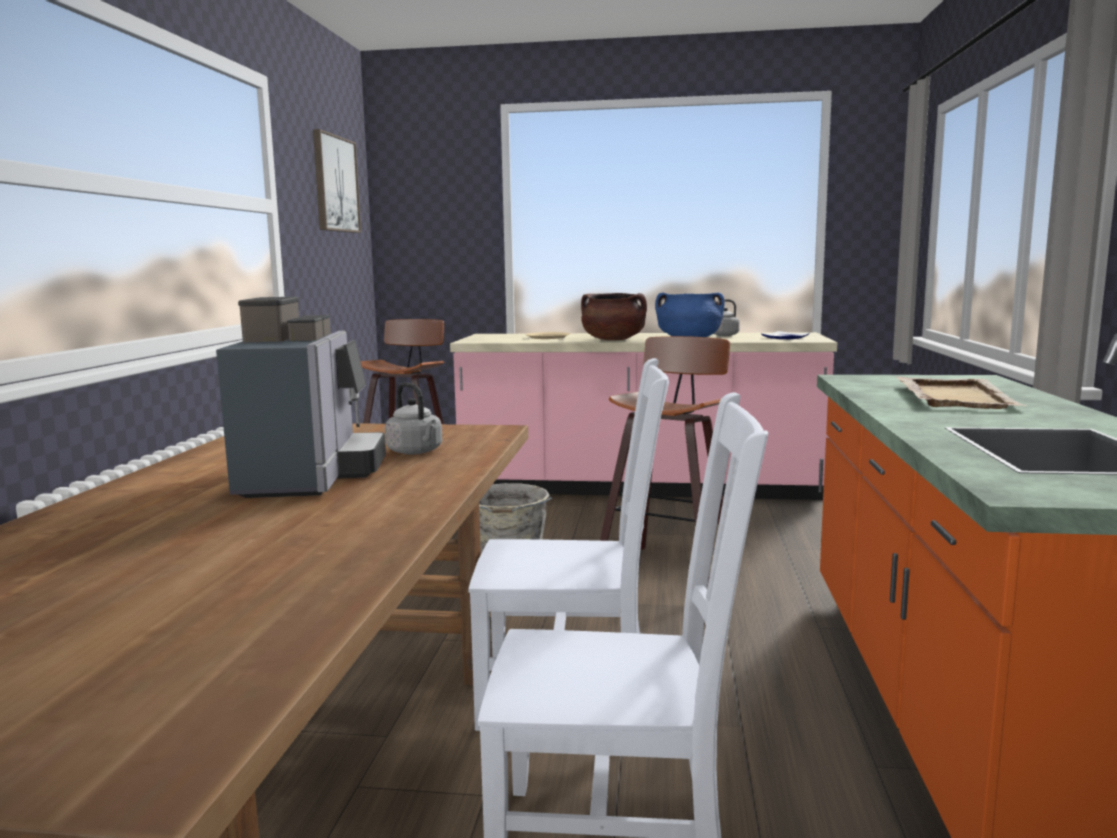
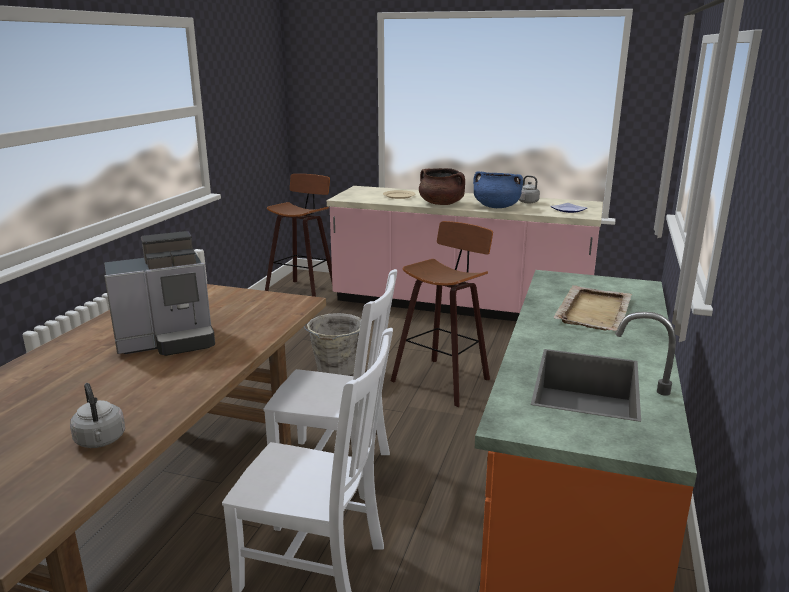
camera: 10 degrees right, 10 degrees up
coffee machine [216,297,386,498] -> coffee machine turned 60 degrees clockwise [104,231,215,356]
picture [313,129,361,233] -> none
grey kettle [385,382,442,454] -> grey kettle moved to [70,383,125,448]

